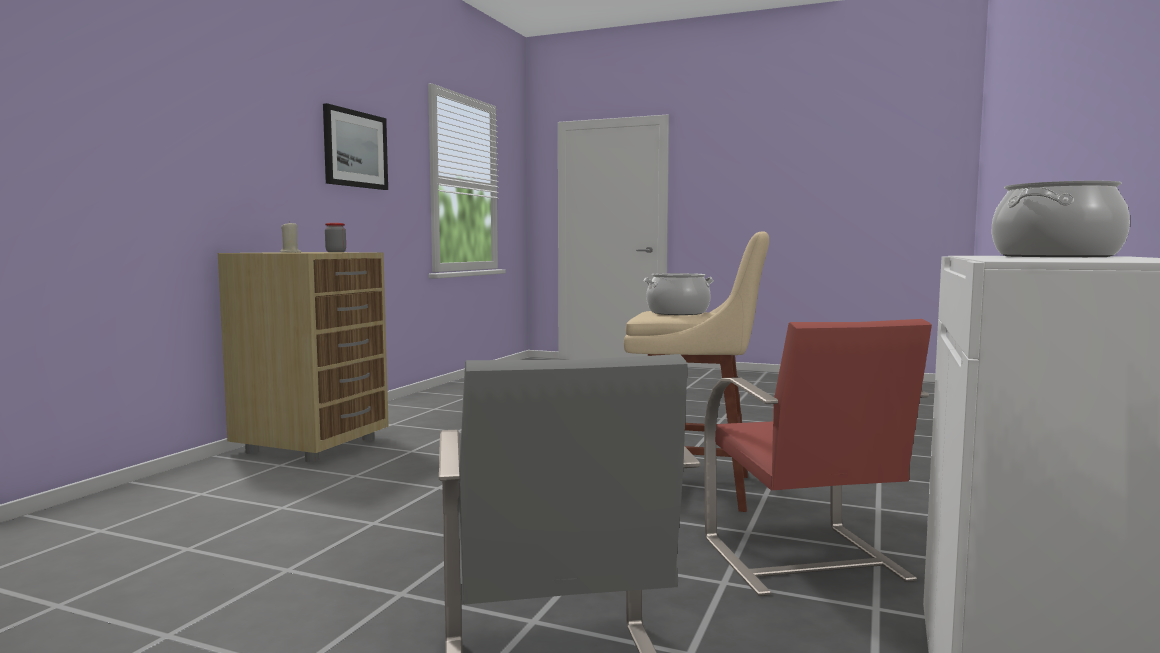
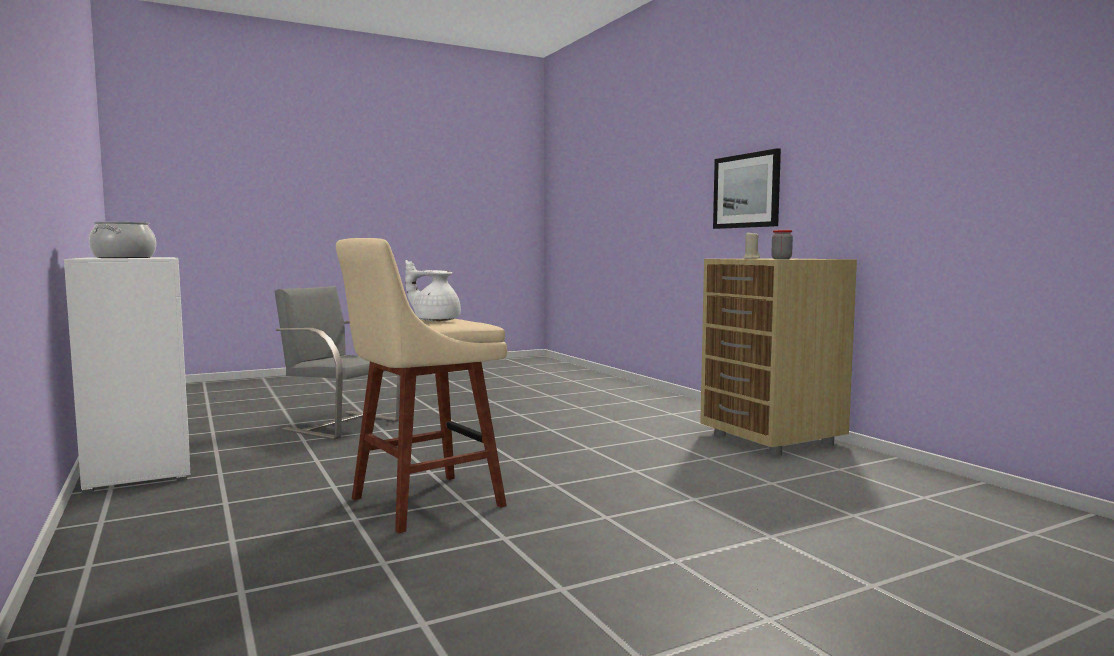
camera: 130 degrees right, 0 degrees up
picture [323,103,388,190] -> picture moved to [713,148,781,229]
cooking pot [644,273,714,315] -> white teapot [405,260,461,321]
red chair [704,319,932,596] -> none

